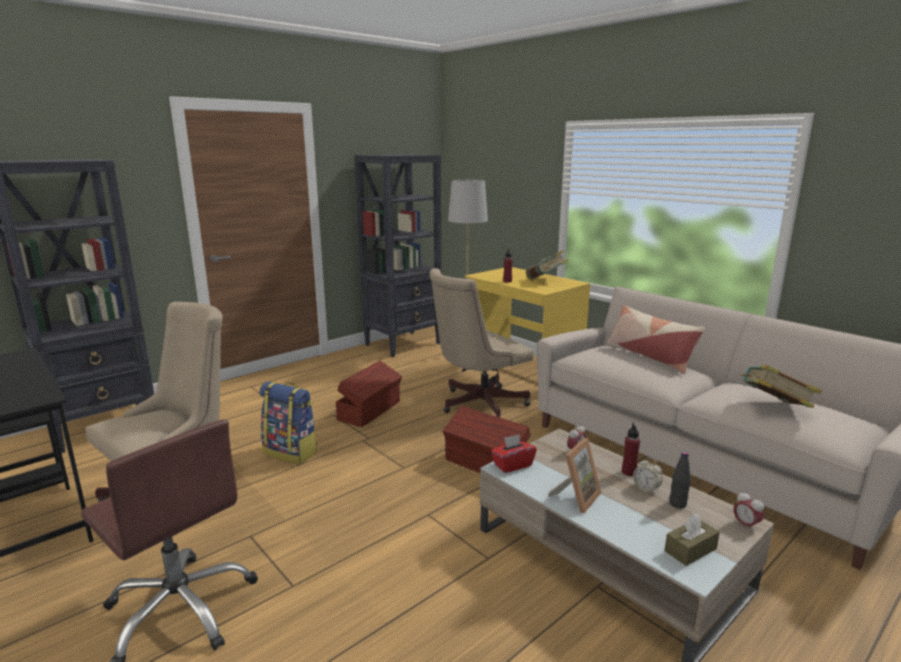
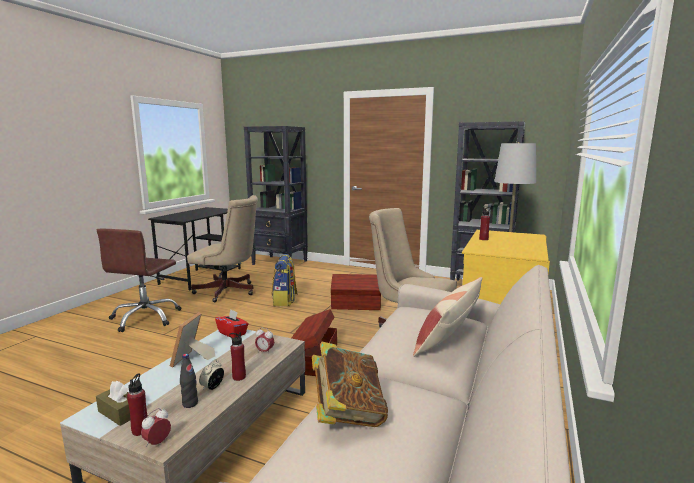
camera: 65 degrees right, 5 degrees down
book [526,250,568,280] -> none
picture frame [548,438,602,513] -> picture frame turned 90 degrees clockwise [170,312,215,367]
none -> red bottle [127,373,148,436]

